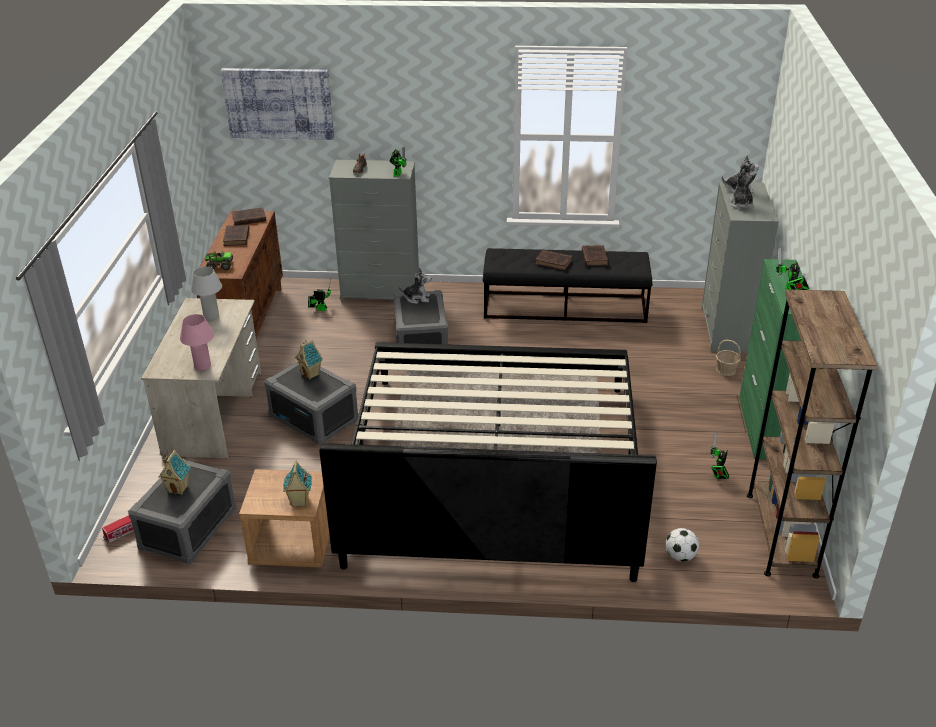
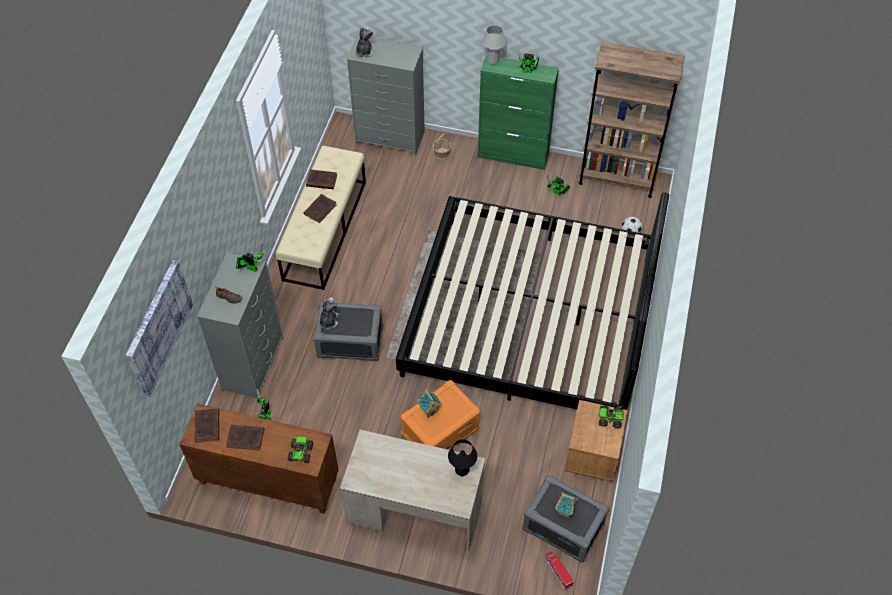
camera: 80 degrees left, 20 degrees up
pink table lamp [180,314,214,371] -> black table lamp [448,439,477,476]
white table lamp [190,267,222,320] -> white table lamp moved to [482,25,506,65]
grey storage box [264,361,359,446] -> orange storage box [400,380,480,450]
toy house [283,460,312,507] -> toy truck [599,405,624,428]
black bench [482,248,653,323] -> beige bench [275,146,366,290]
plush toy [730,169,757,209] -> none

